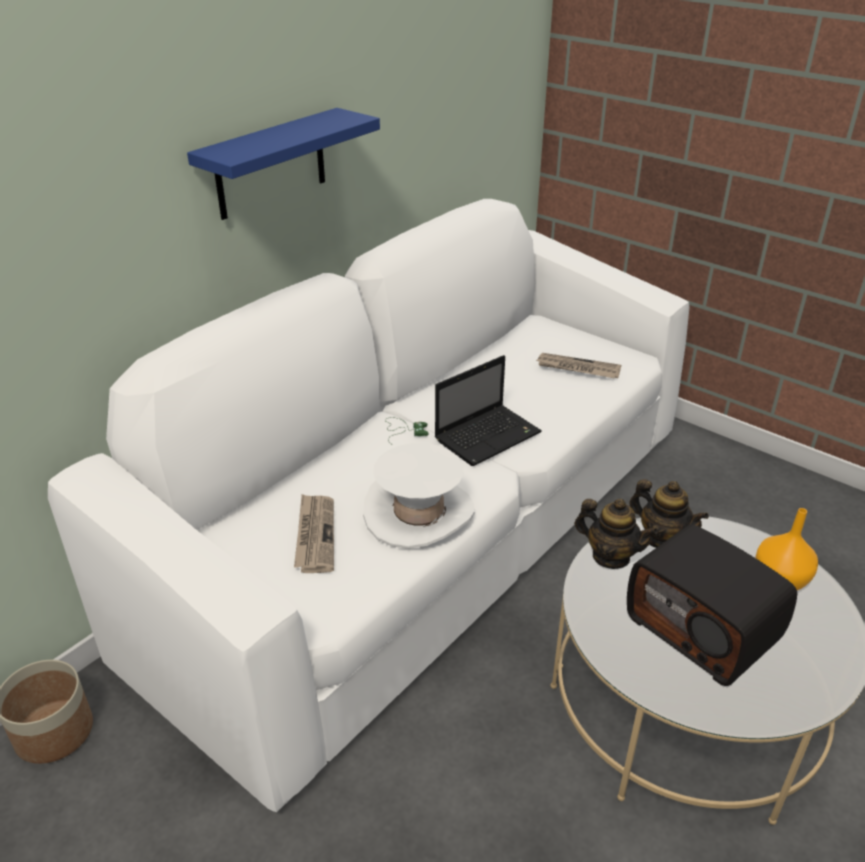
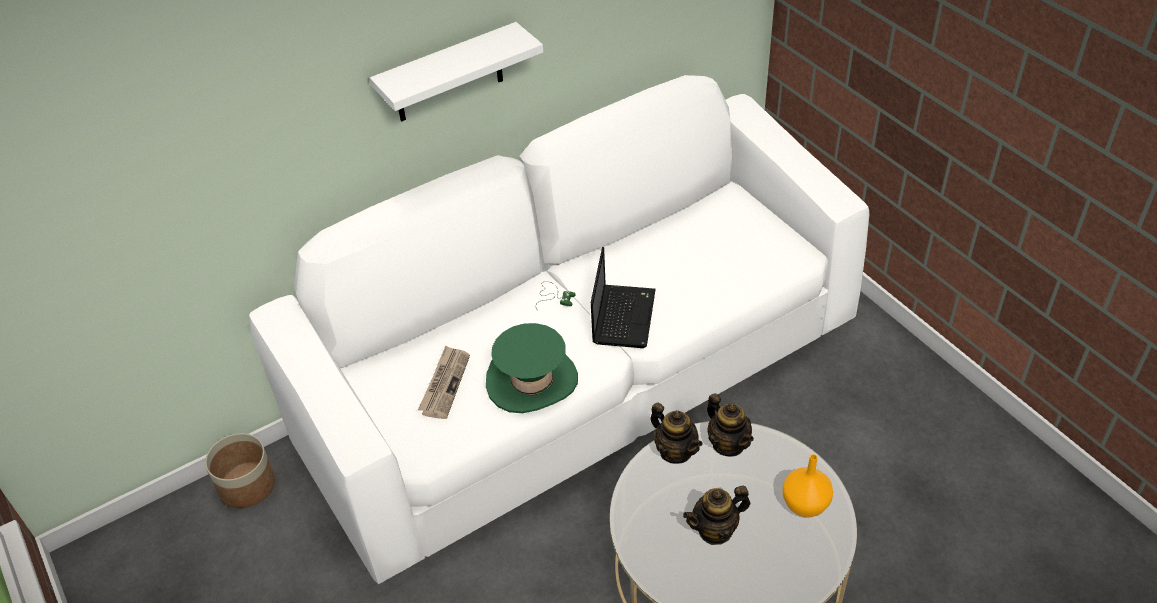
camera: 20 degrees right, 10 degrees up
blue shelf [187,108,380,220] -> white shelf [370,22,543,122]
white hat [363,443,475,549] -> green hat [486,323,578,413]
laptop [435,355,542,466] -> laptop turned 60 degrees counterclockwise [591,247,656,348]
newspaper [536,353,621,378] -> none
radio [627,524,797,686] -> teapot [683,486,750,545]

